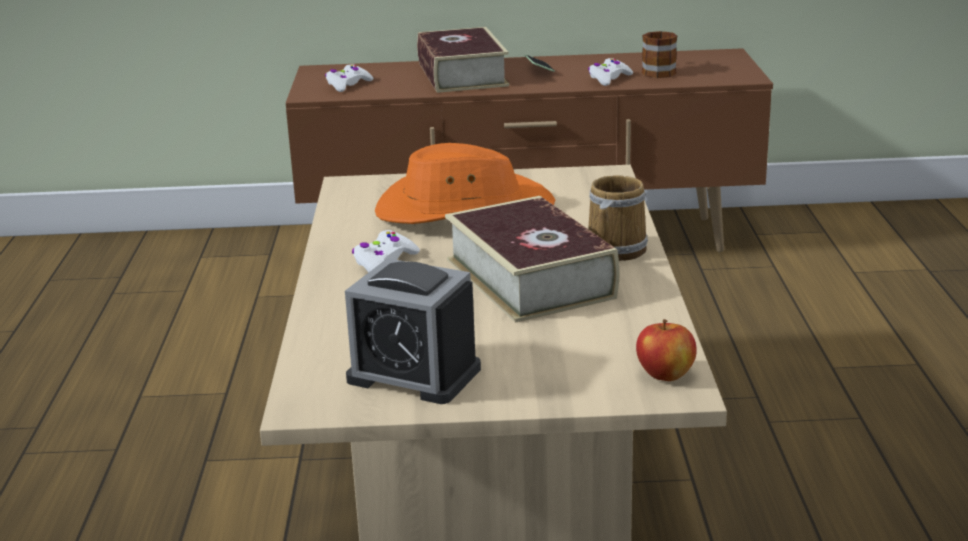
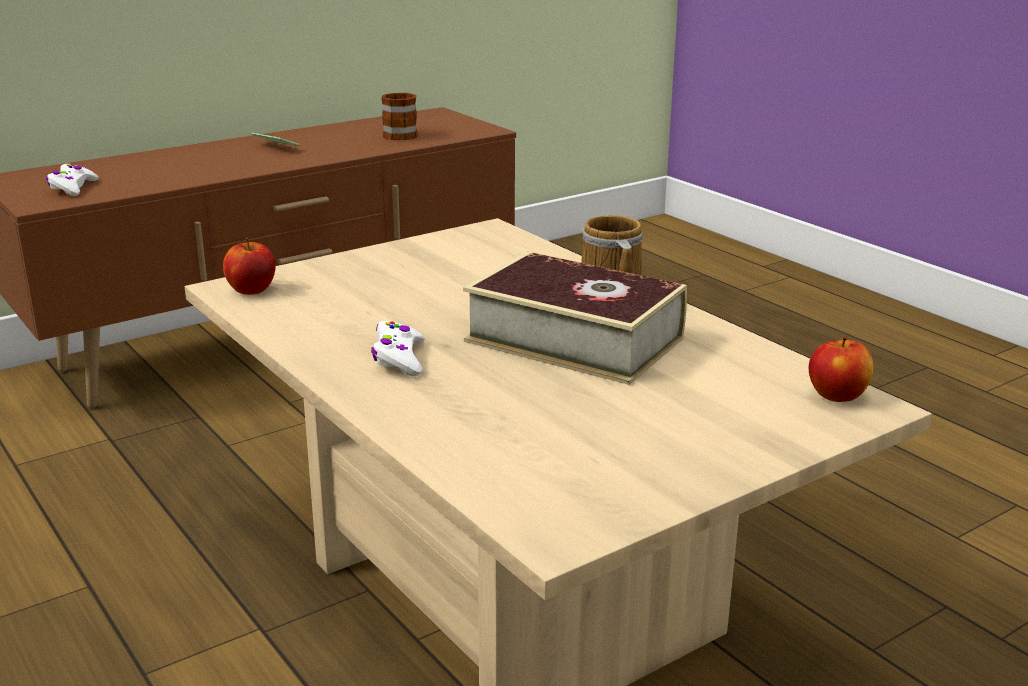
camera: 35 degrees left, 0 degrees up
alarm clock [345,258,481,404] -> none
orange hat [375,143,555,224] -> none
book [417,27,509,93] -> none
white game controller [588,58,633,86] -> none
none -> apple [223,237,276,295]

